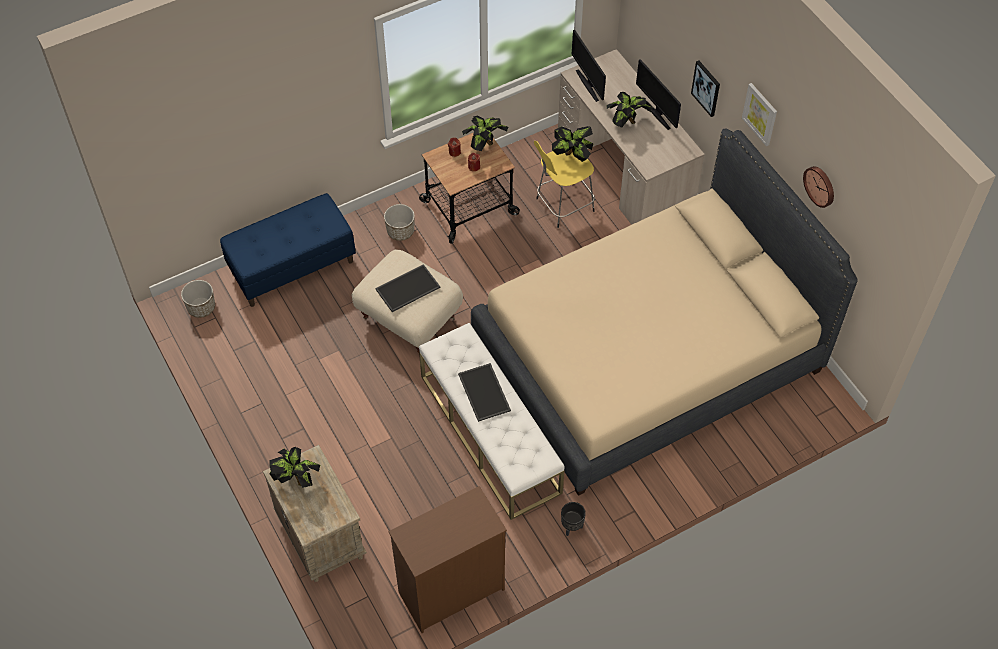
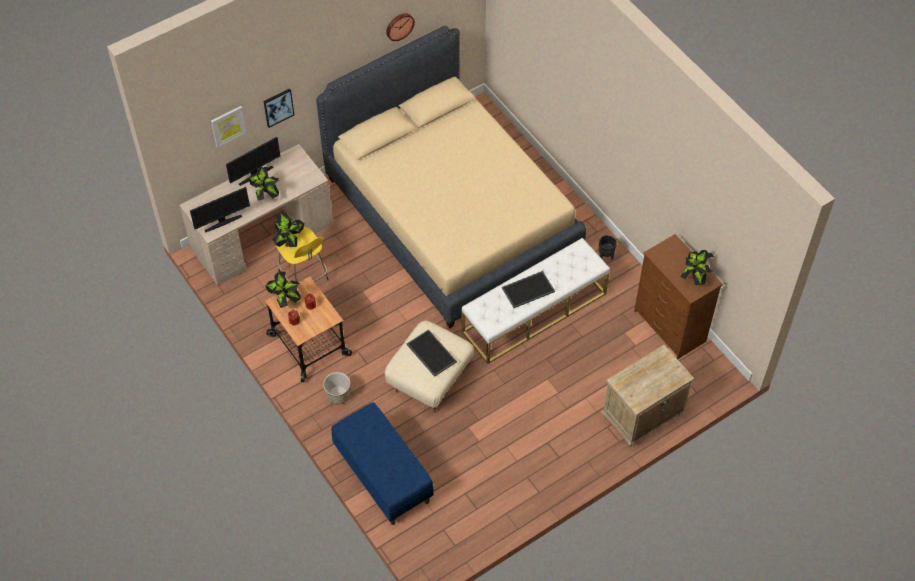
camera: 95 degrees left, 0 degrees up
planter [181,280,215,318] -> none
potted plant [269,447,320,488] -> potted plant moved to [680,250,714,285]
picture [742,83,777,146] -> picture moved to [211,106,247,148]

